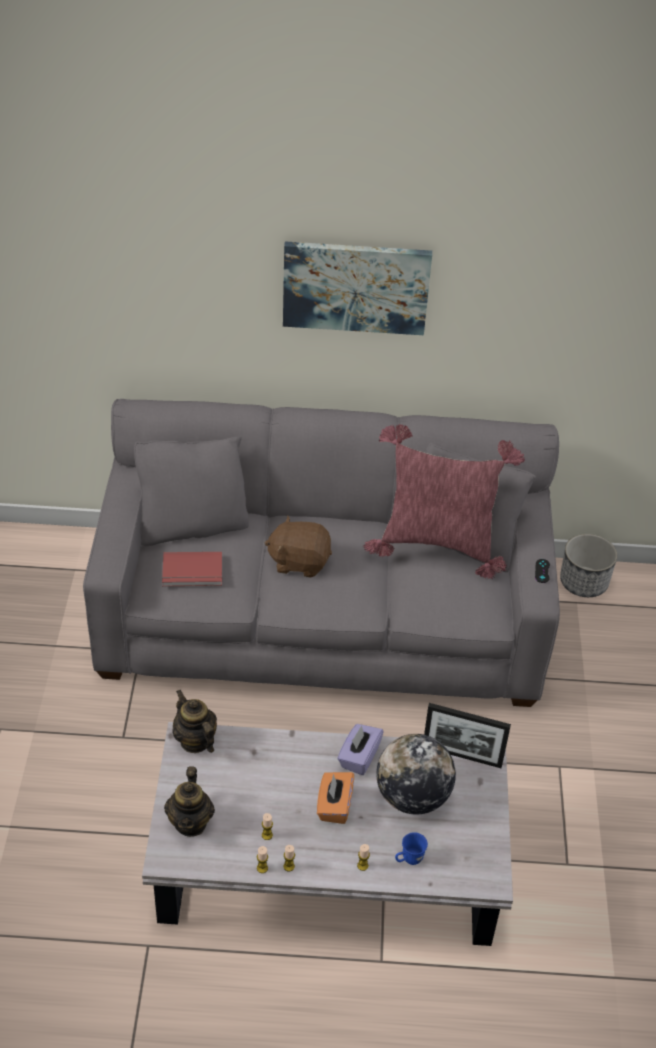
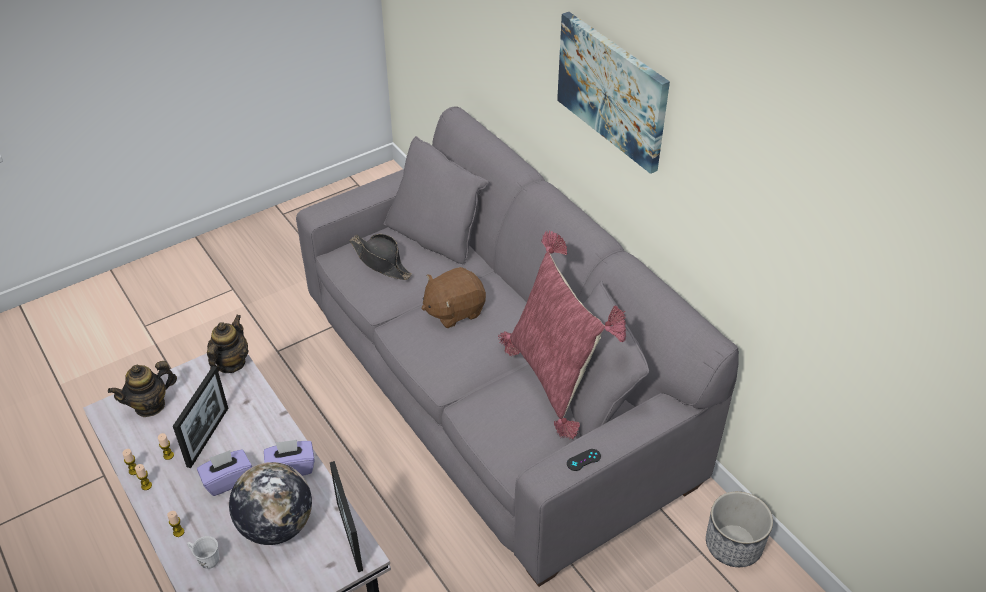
camera: 55 degrees right, 0 degrees up
red book [162,552,222,586] -> black hat [349,234,412,280]
brown plush toy [264,515,332,578] -> brown plush toy turned 90 degrees counterclockwise [422,267,486,328]
orange tissue box [317,772,354,824] -> purple tissue box [197,449,252,496]
blue mug [395,832,428,865] -> white mug [187,536,219,569]
none -> picture frame [173,366,228,468]

